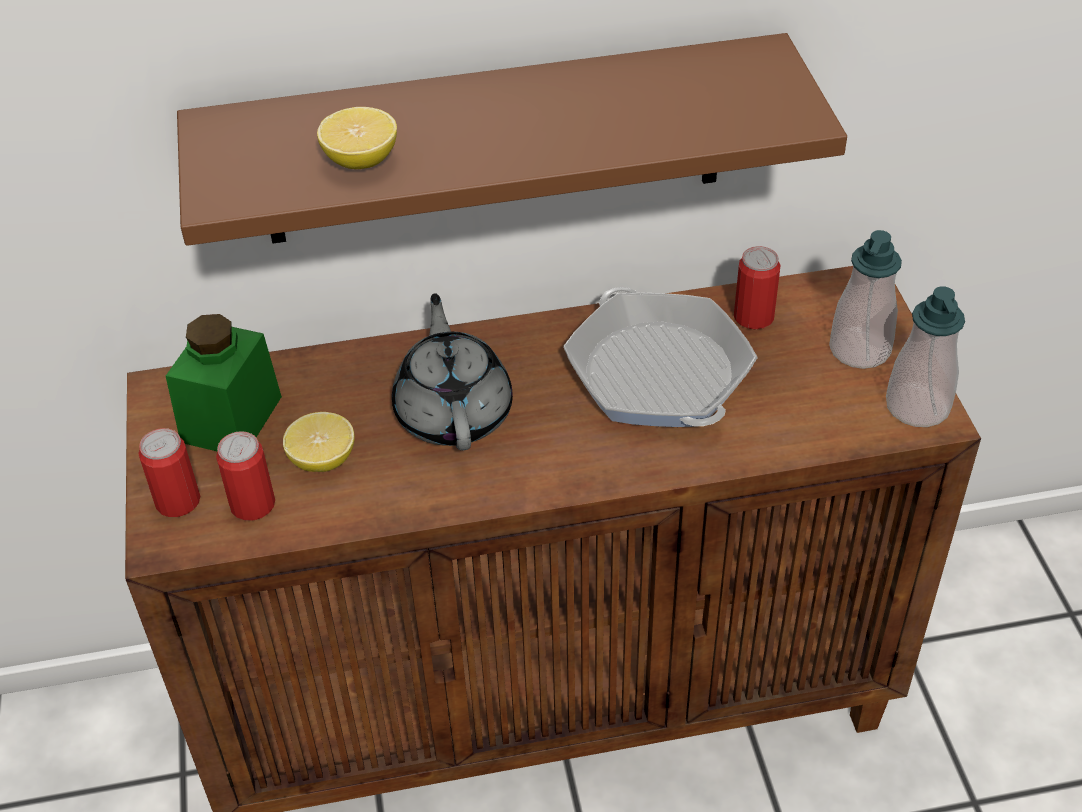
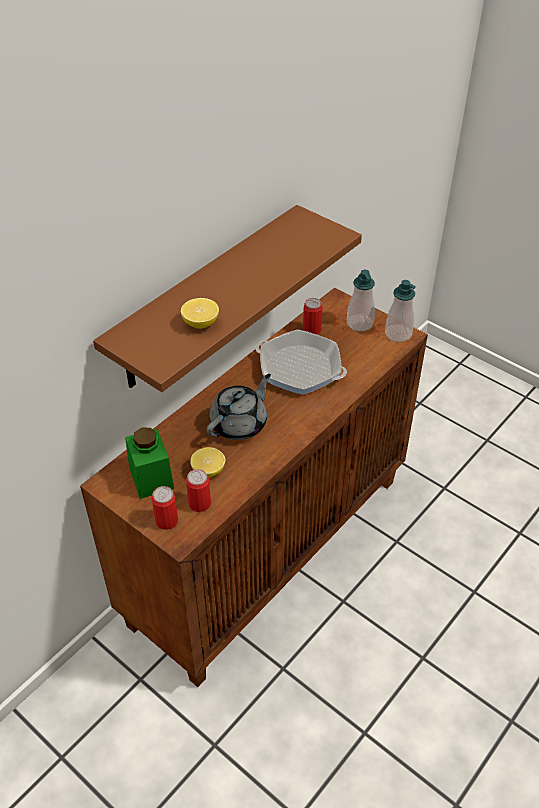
camera: 40 degrees left, 0 degrees up
grey teapot [392,293,513,451] -> grey teapot turned 90 degrees clockwise [206,374,271,440]

